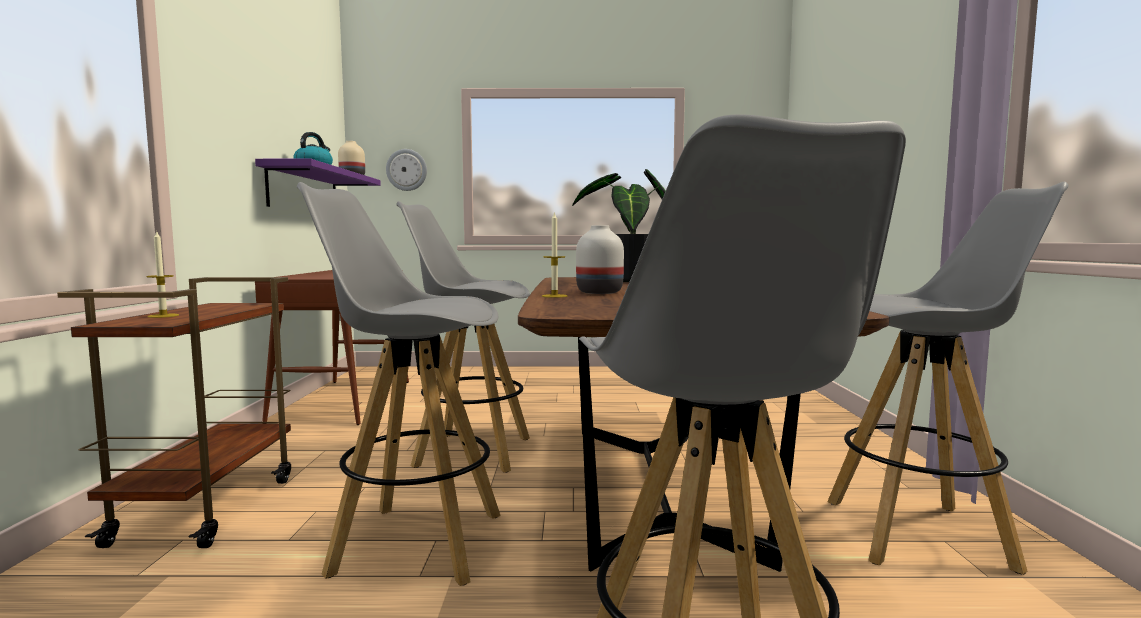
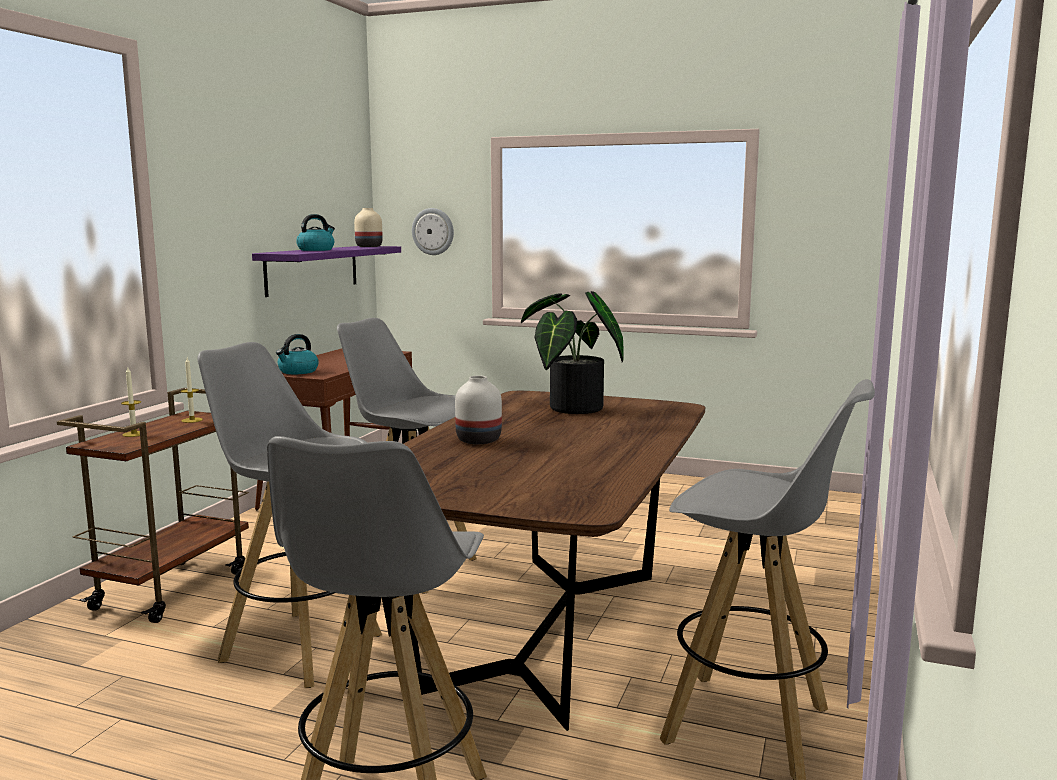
camera: 20 degrees right, 5 degrees up
candle [542,211,567,298] -> candle moved to [181,358,203,423]
none -> kettle [276,334,319,374]

